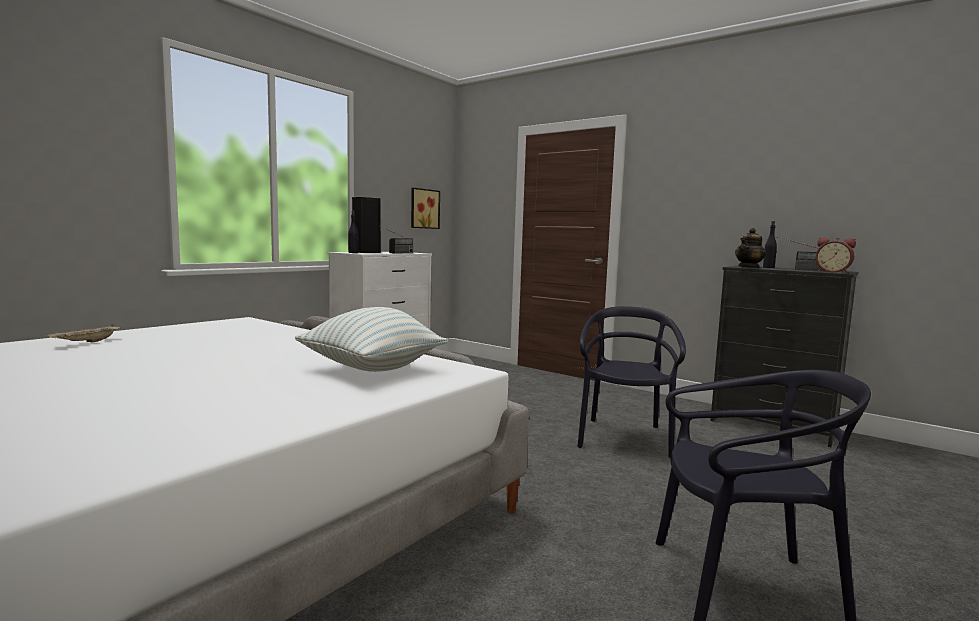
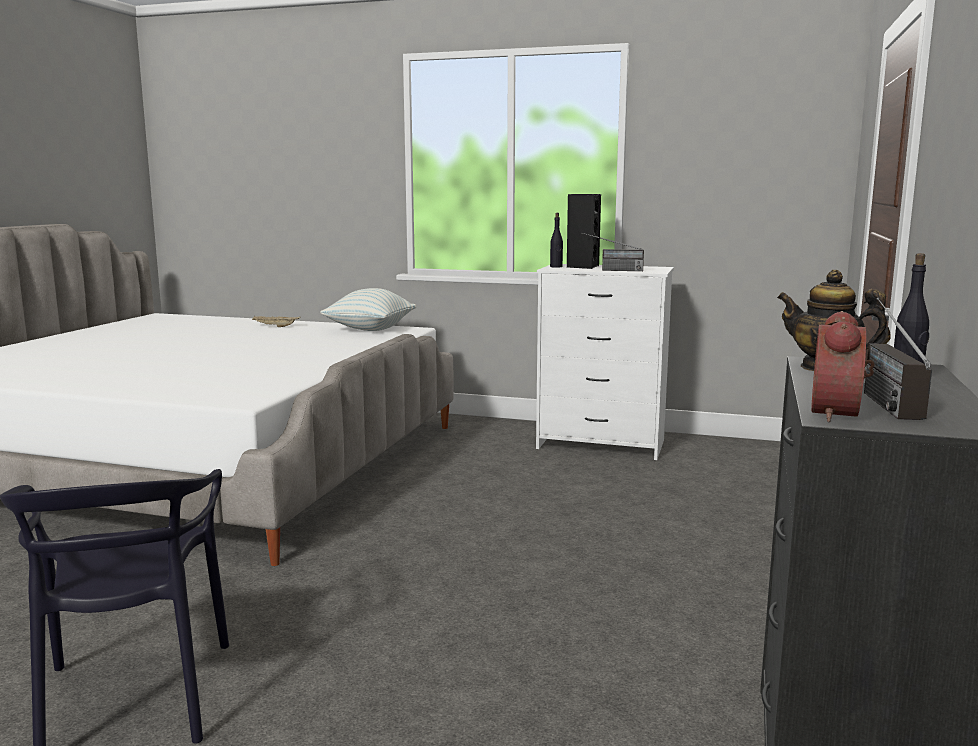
camera: 70 degrees right, 5 degrees up
pillow [295,307,448,372] -> pillow moved to [320,288,416,331]
picture [411,188,440,229] -> none
black chair [577,306,686,458] -> none

